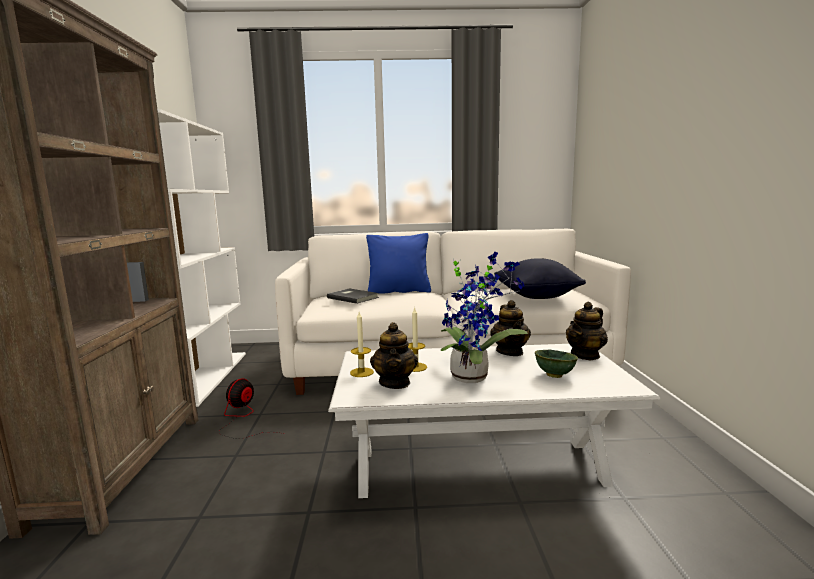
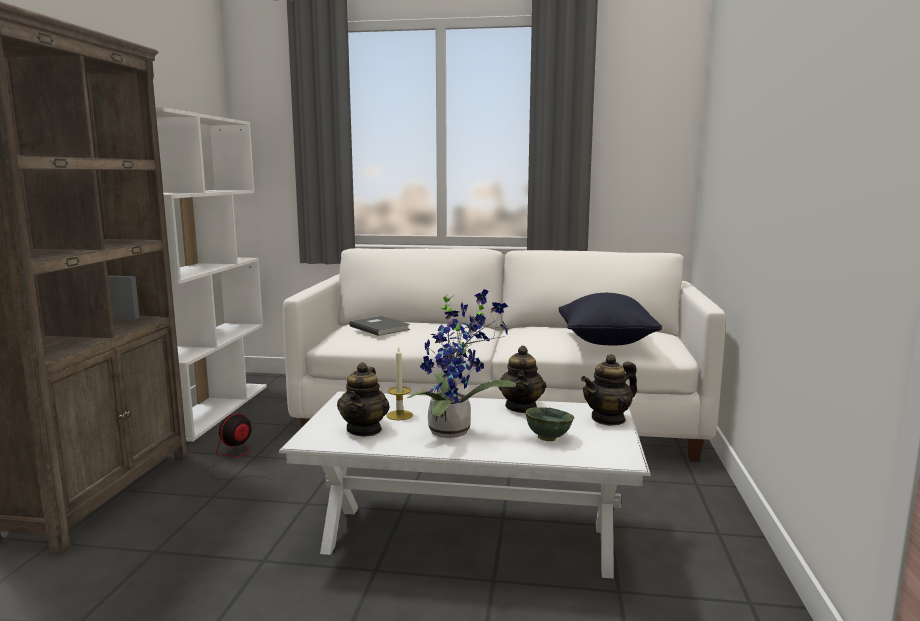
camera: 10 degrees right, 0 degrees up
candle [350,312,374,377] -> none
blue pillow [366,233,431,294] -> none

